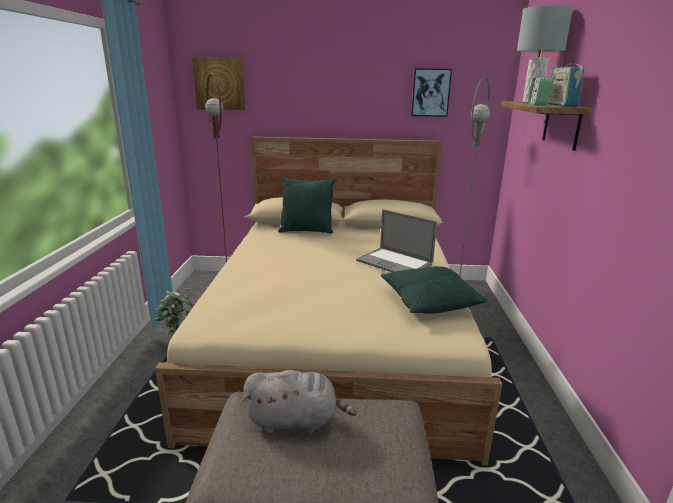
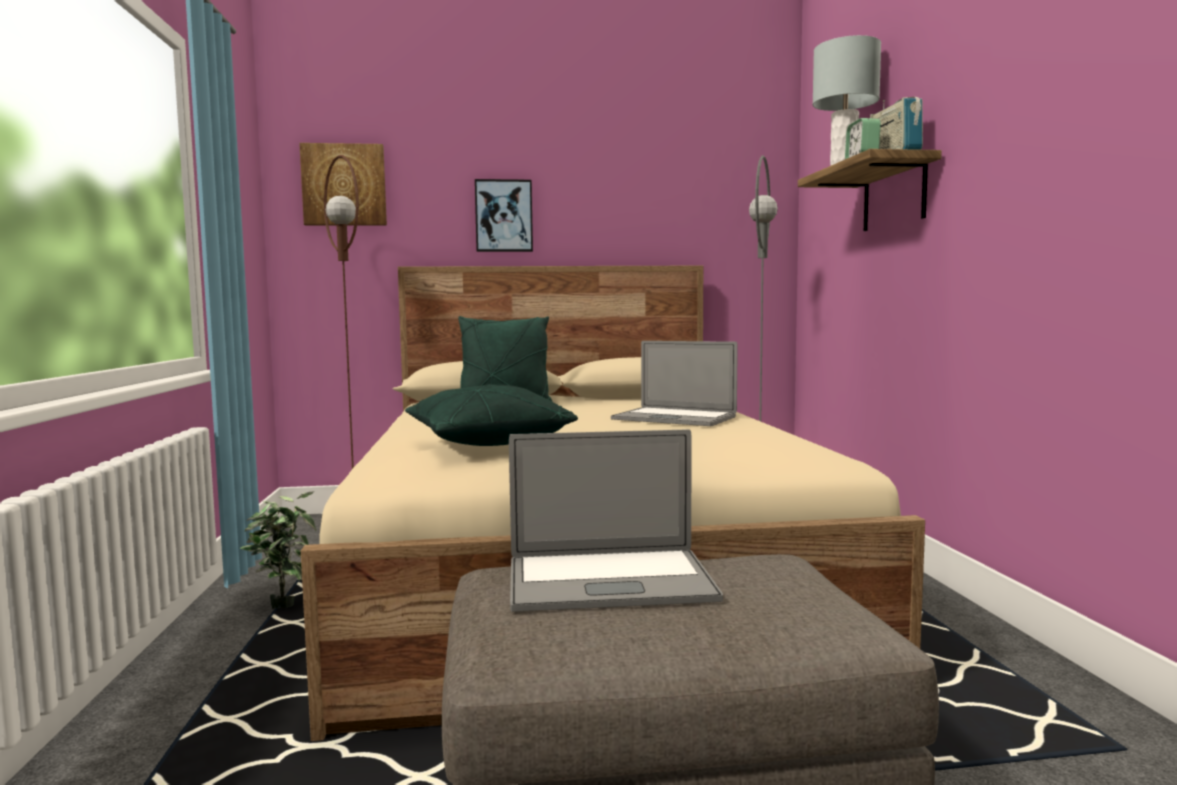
camera: 10 degrees left, 15 degrees down
grey plush toy [243,370,356,433] -> laptop [509,429,723,612]
green pillow [381,266,487,314] -> green pillow moved to [405,384,578,446]
picture [411,68,452,117] -> picture moved to [475,179,533,252]

